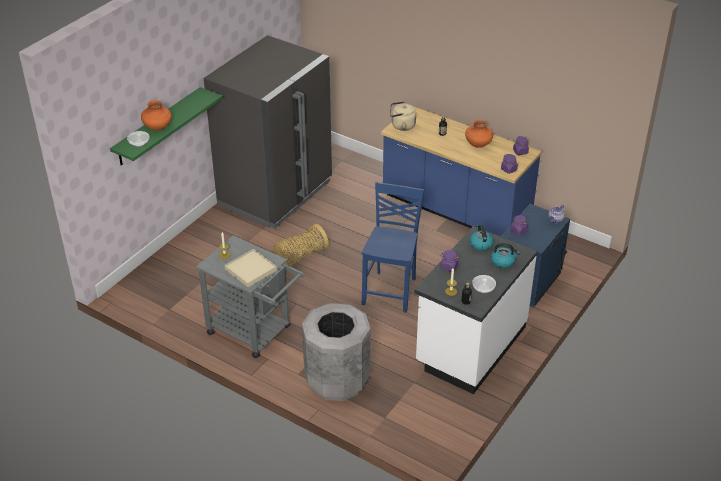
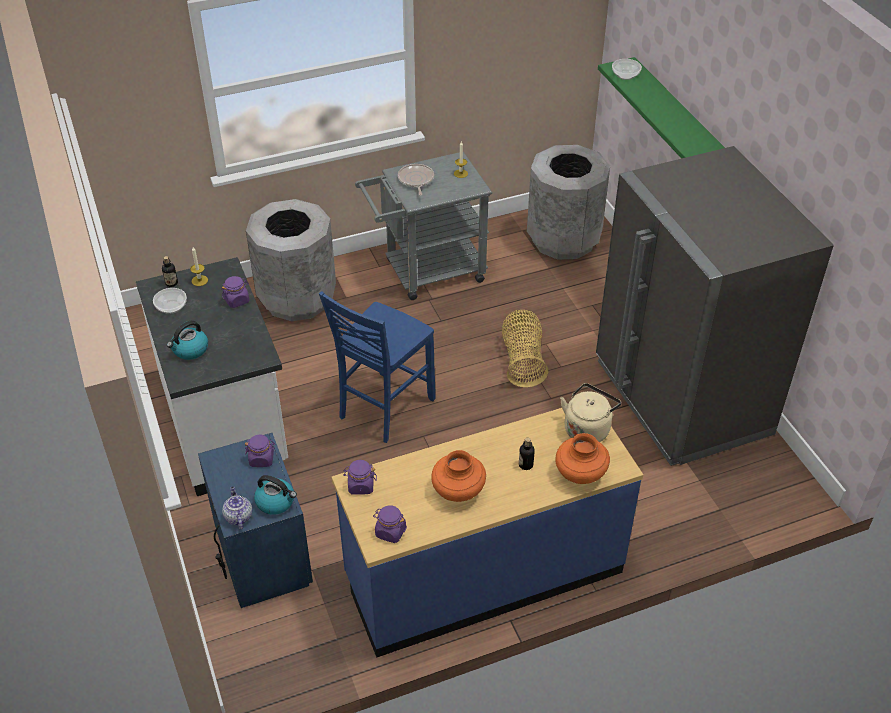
camera: 125 degrees right, 5 degrees up
orange vase [141,100,172,131] -> orange vase moved to [555,433,610,484]
beige tray [225,249,277,287] -> frying pan [398,164,434,196]
blue chair [362,182,425,313] -> blue chair turned 75 degrees clockwise [319,291,436,443]
kettle [469,225,494,251] -> kettle moved to [254,475,297,515]
none -> grey trash can [527,145,610,260]

